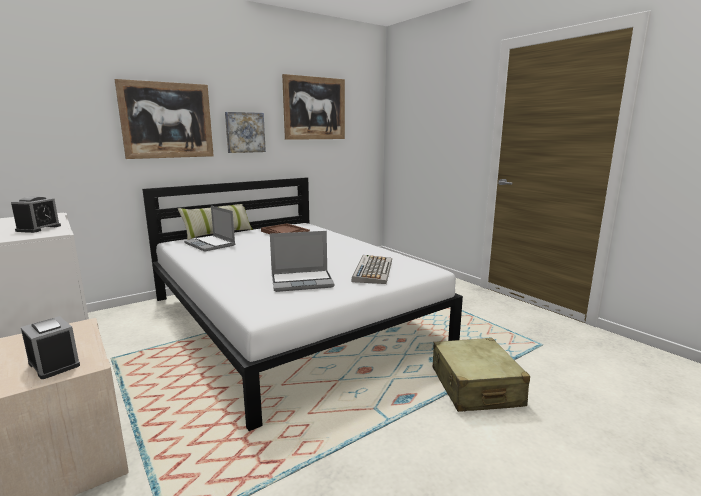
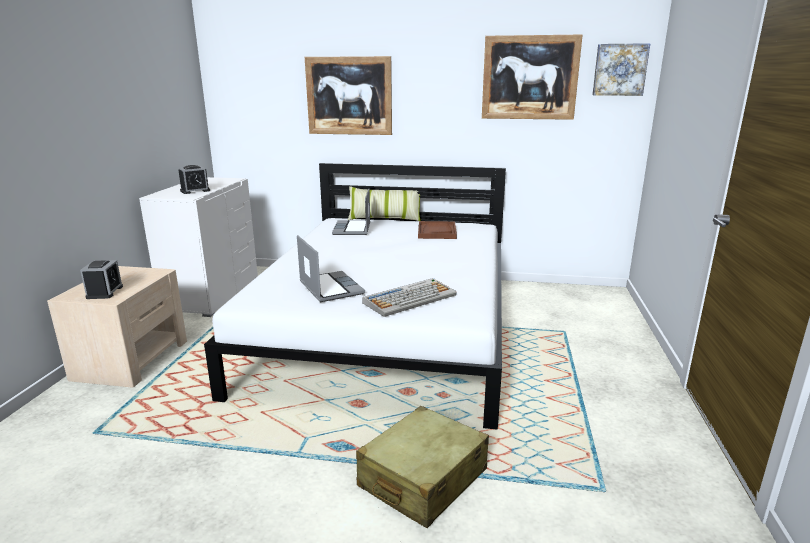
camera: 45 degrees right, 5 degrees up
picture [225,112,266,153] -> picture moved to [592,43,650,96]
laptop [270,231,334,292] -> laptop turned 150 degrees counterclockwise [297,235,365,302]

